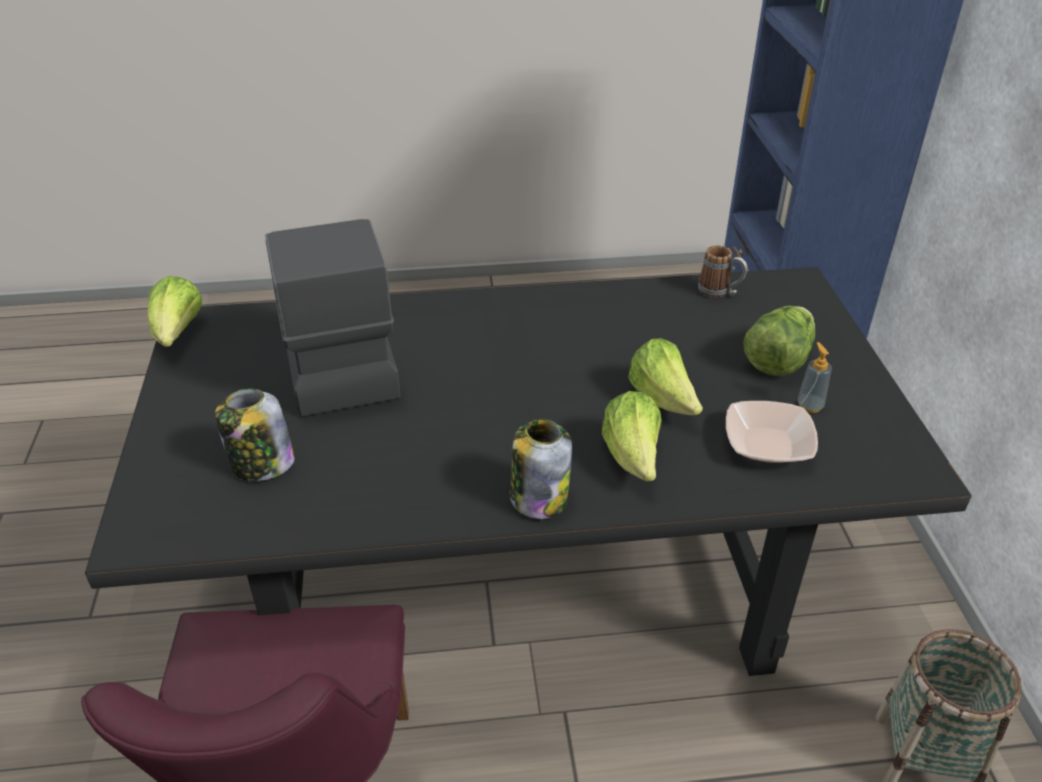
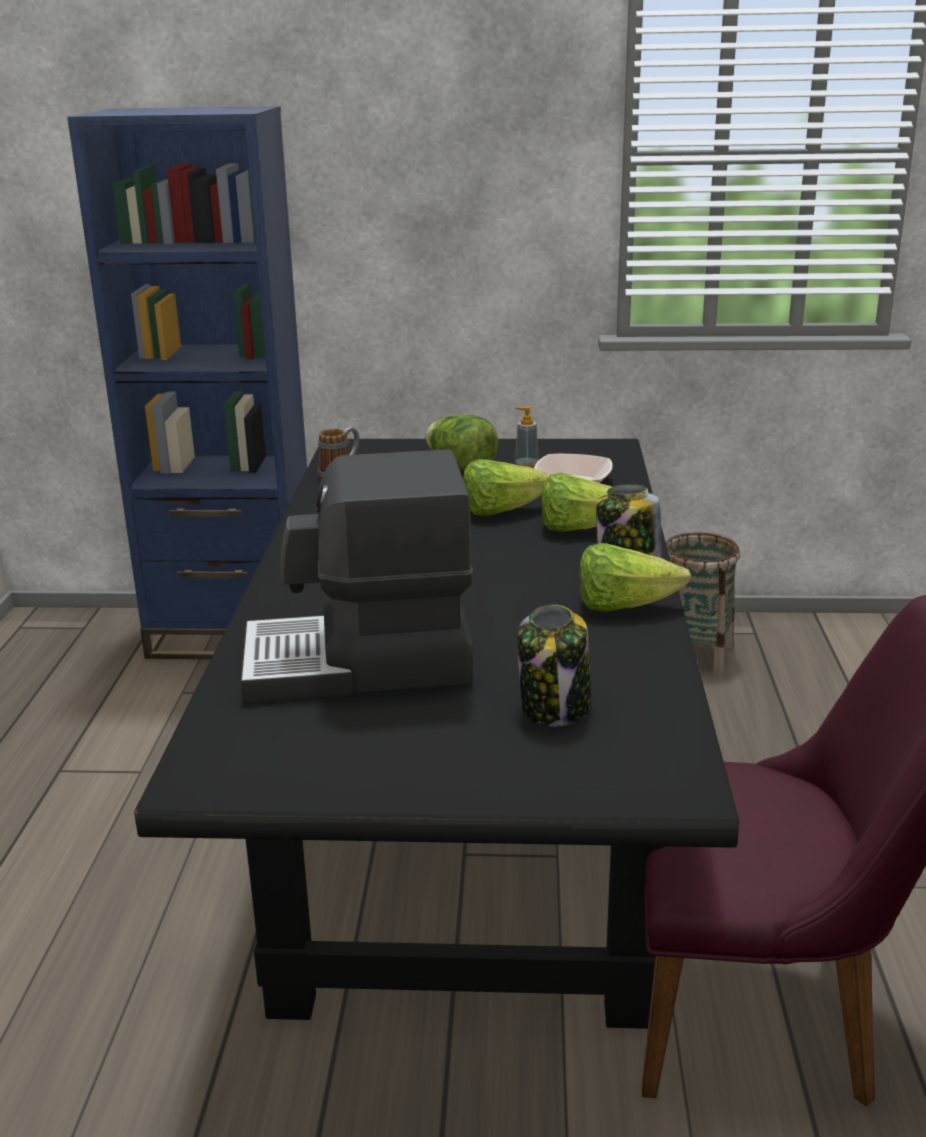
camera: 80 degrees left, 15 degrees down
lettuce [147,276,202,347] -> lettuce moved to [579,543,691,612]

